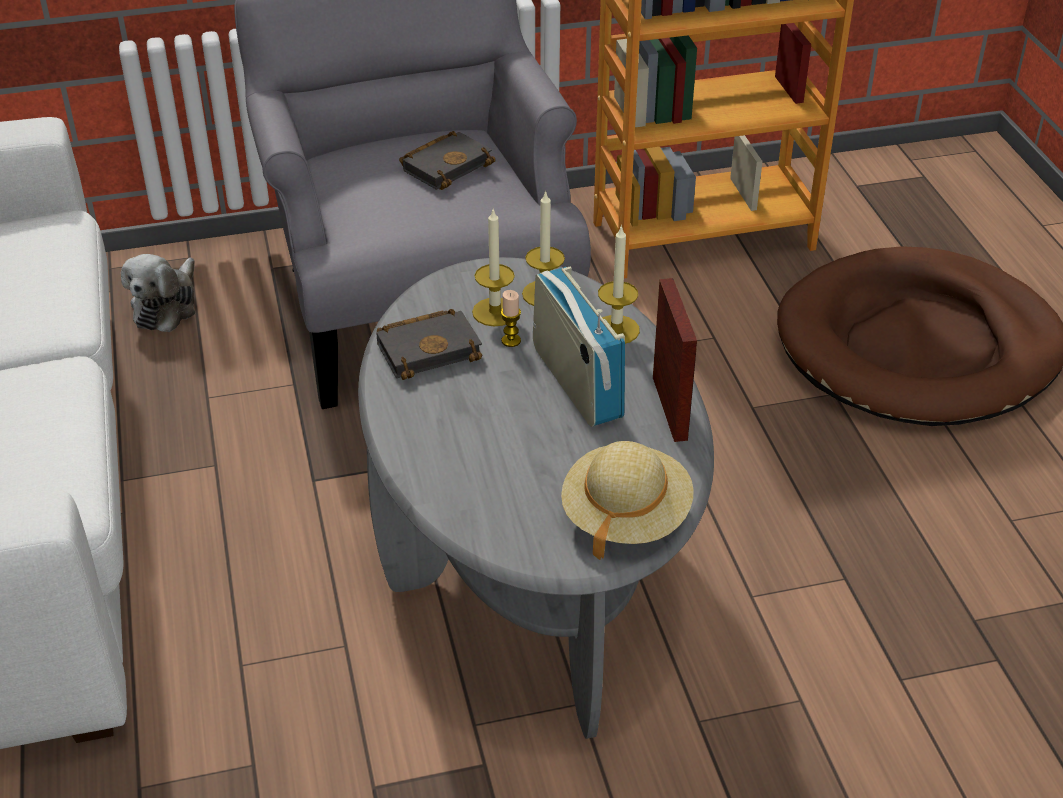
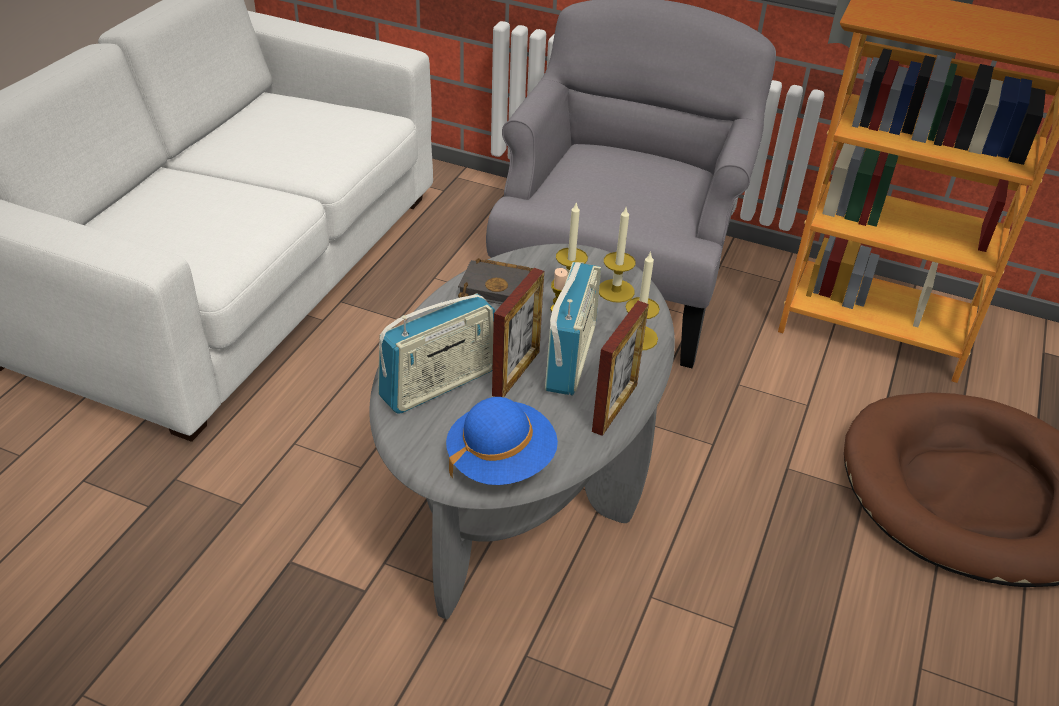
camera: 35 degrees right, 0 degrees up
plush toy [121,254,195,332] -> none
black book [399,131,496,190] -> none
beige hat [561,441,694,560] -> blue hat [446,397,558,485]
none -> radio [378,293,495,414]
none -> picture frame [492,268,544,397]

